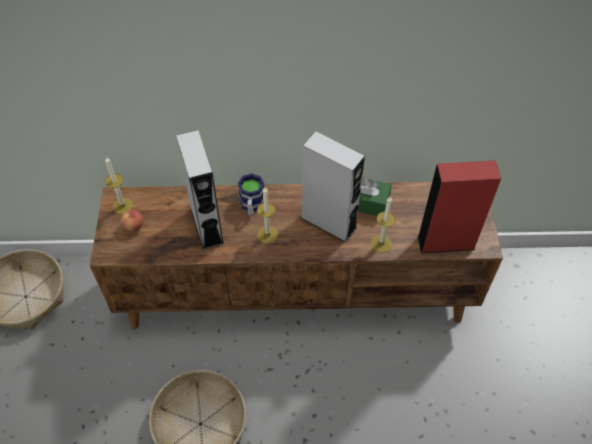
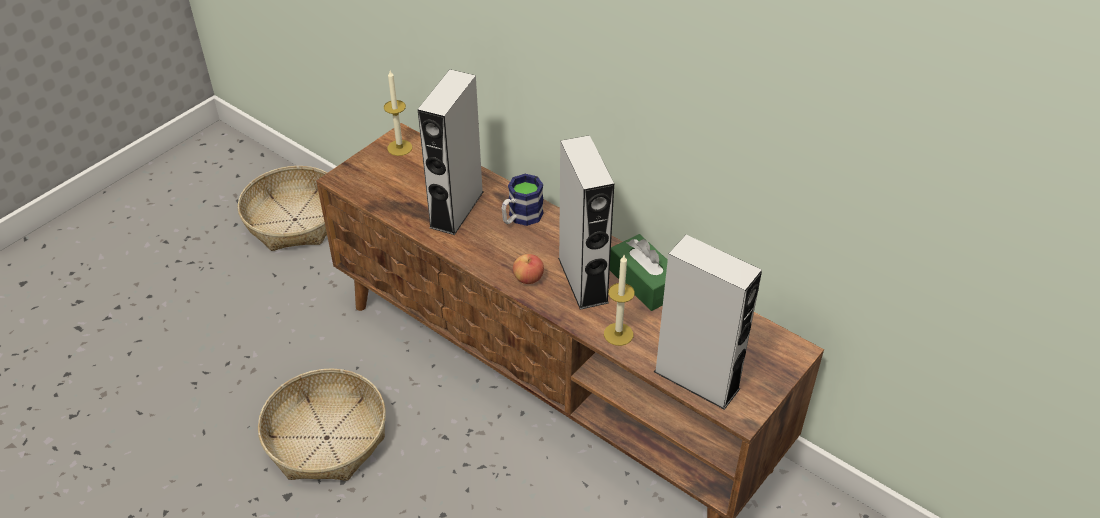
camera: 40 degrees right, 10 degrees down
apple [120,210,143,232] -> apple moved to [513,254,544,284]
candle [257,187,278,244] -> none
red speaker [417,160,501,254] -> grey speaker [654,235,762,410]

